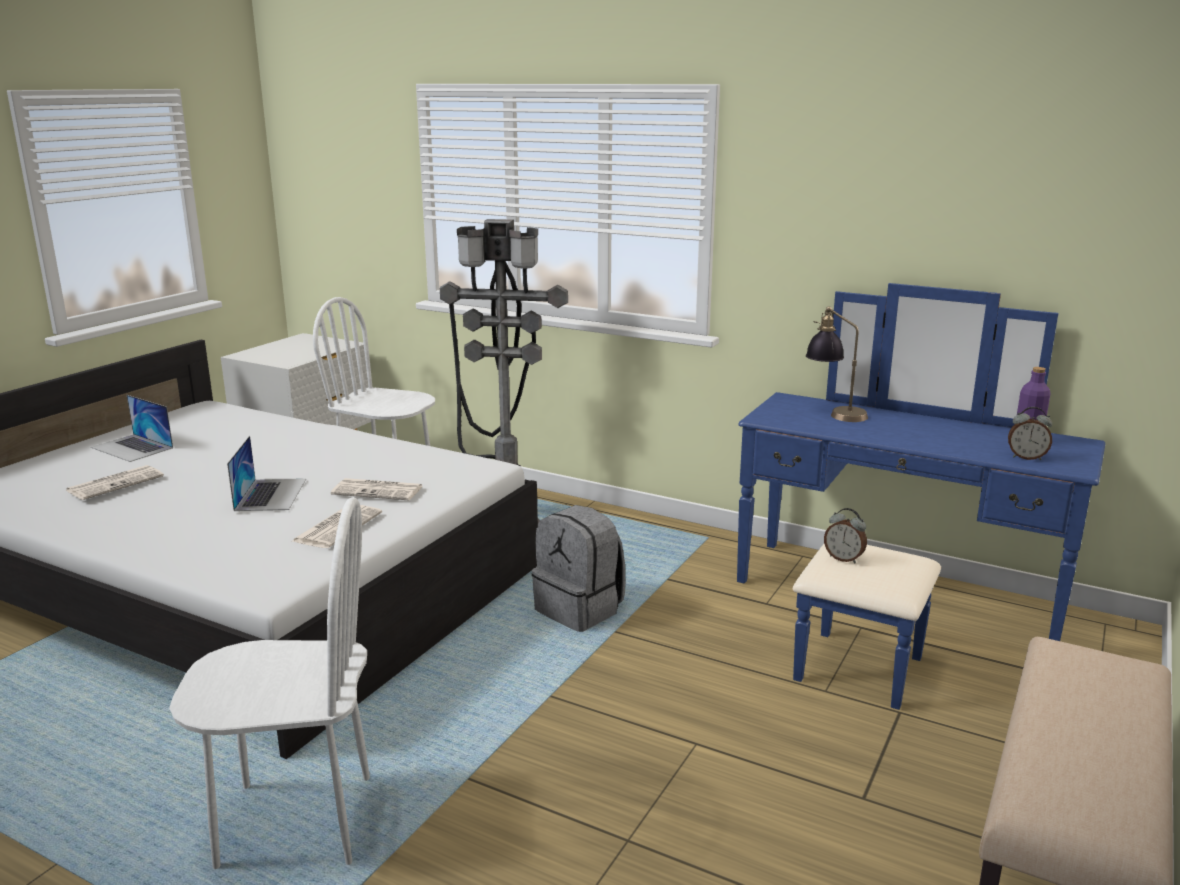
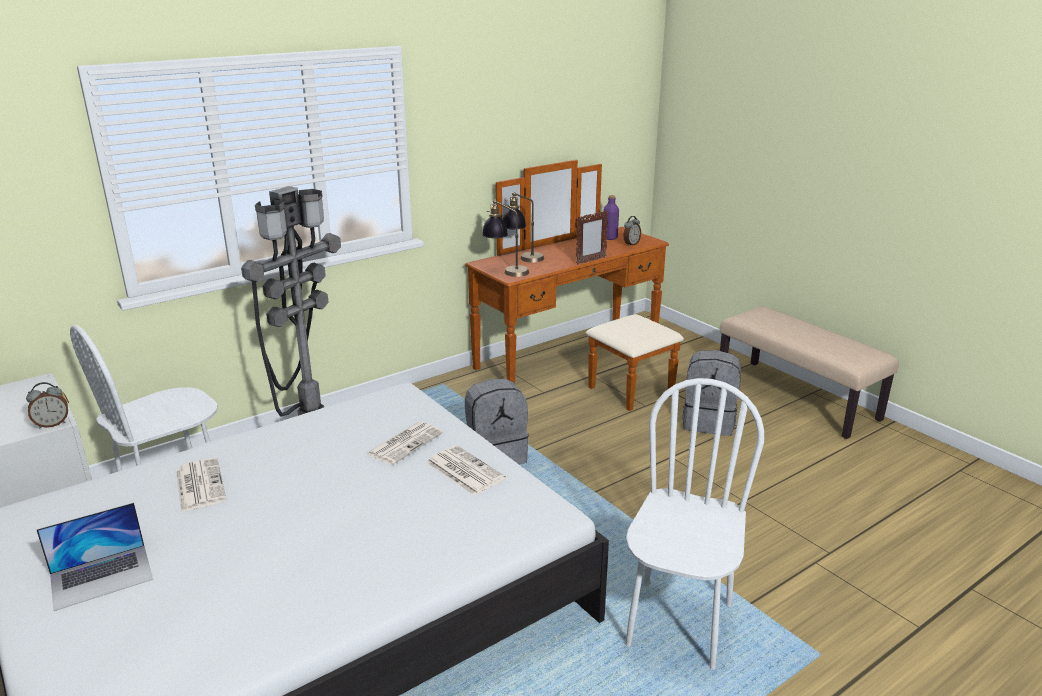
camera: 65 degrees left, 5 degrees up
newspaper [65,465,164,500] -> newspaper moved to [176,458,226,512]
laptop [227,436,306,511] -> none
blue dresser [737,283,1105,710] -> brown dresser [465,160,684,411]
alarm clock [824,508,867,563] -> alarm clock moved to [26,382,68,429]
none -> table lamp [482,200,529,277]
none -> picture frame [576,210,609,264]
none -> grey backpack [682,350,741,436]

